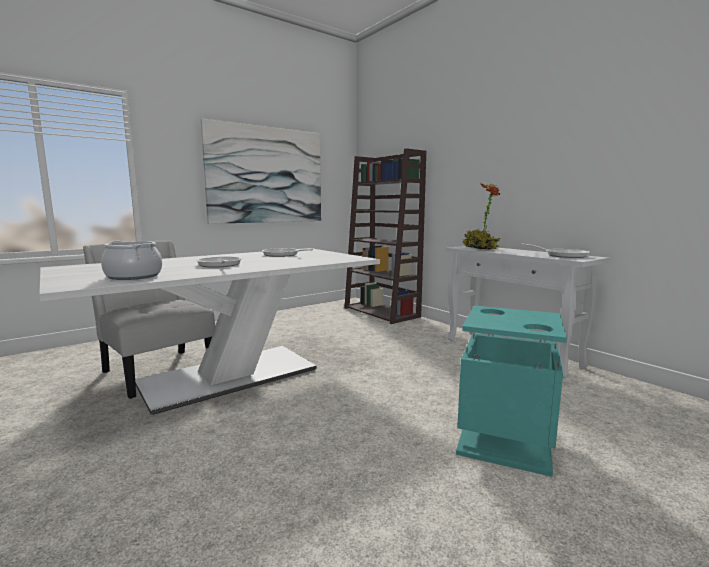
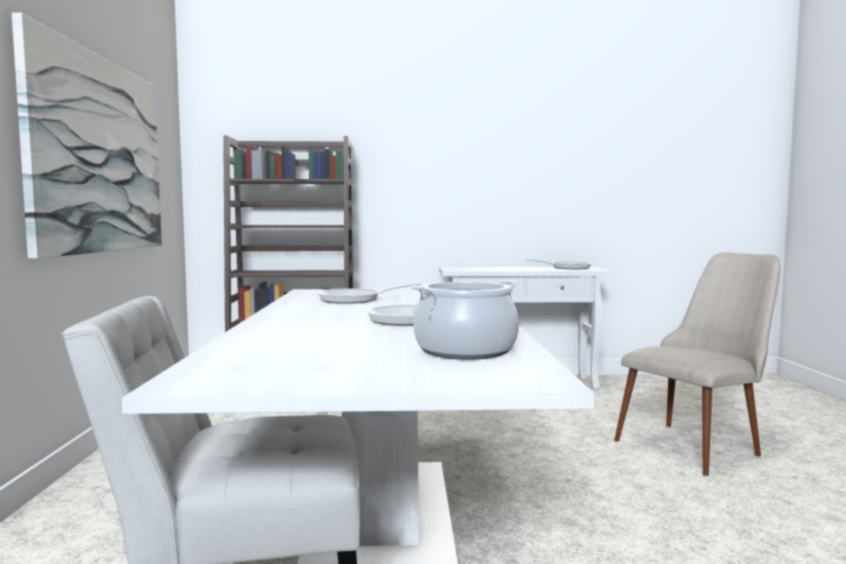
camera: 55 degrees left, 5 degrees down
turquoise trash can [456,305,567,477] -> beige chair [614,252,780,476]
potted plant [463,183,501,250] -> none

